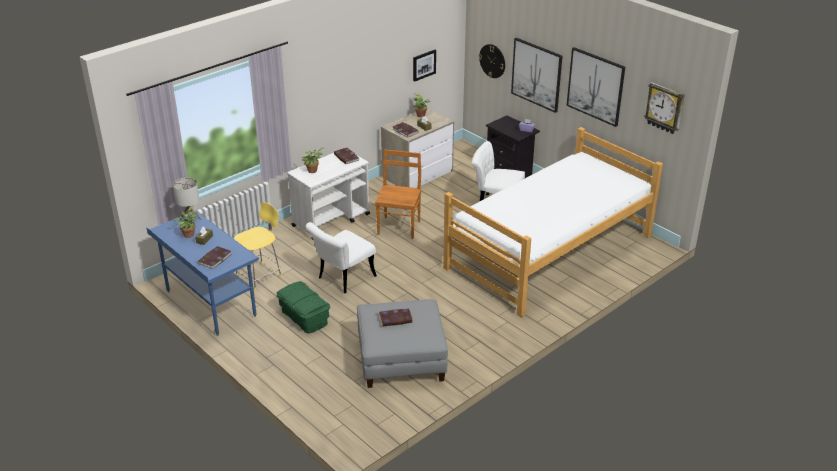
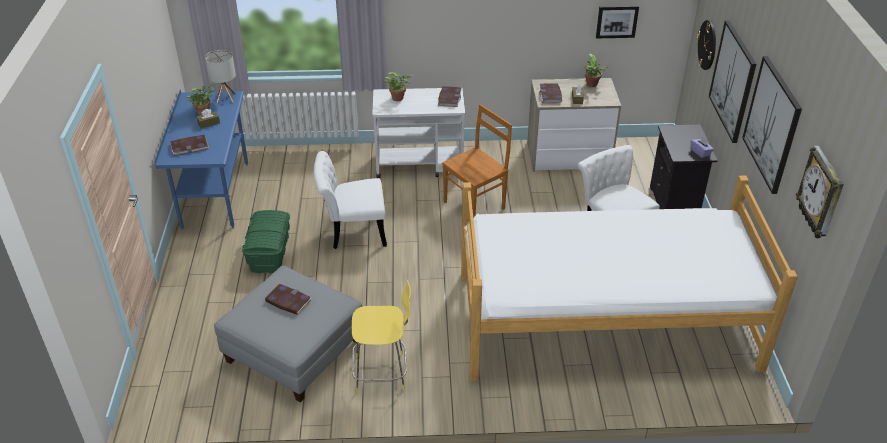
camera: 40 degrees right, 5 degrees up
yellow stool [234,202,282,292] -> yellow stool moved to [352,280,411,393]

